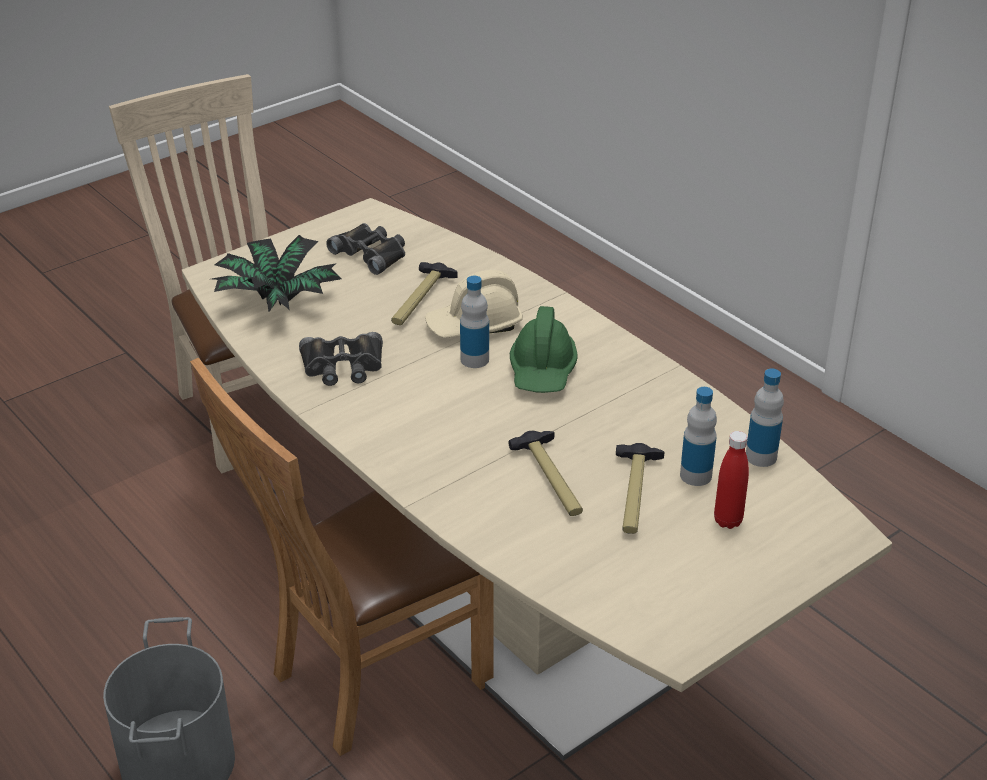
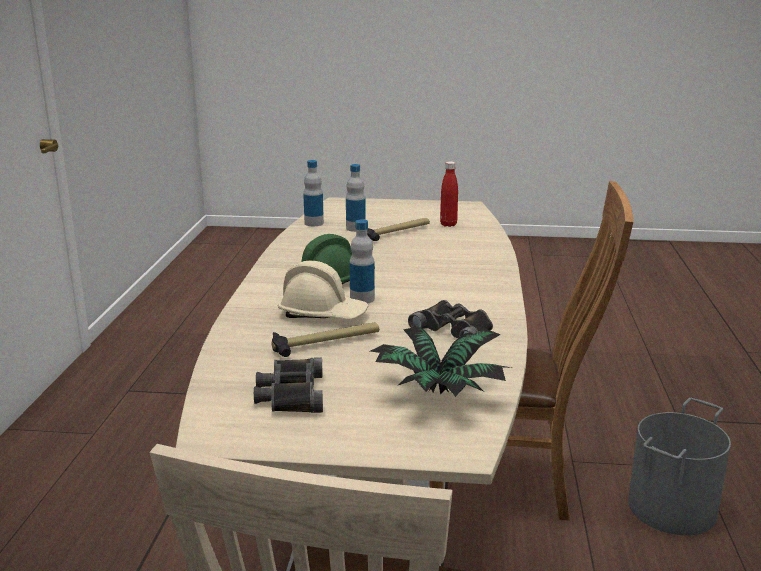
camera: 135 degrees left, 15 degrees down
hammer [508,431,583,516] -> none
red bottle [714,431,749,529] -> red bottle moved to [440,161,458,227]

